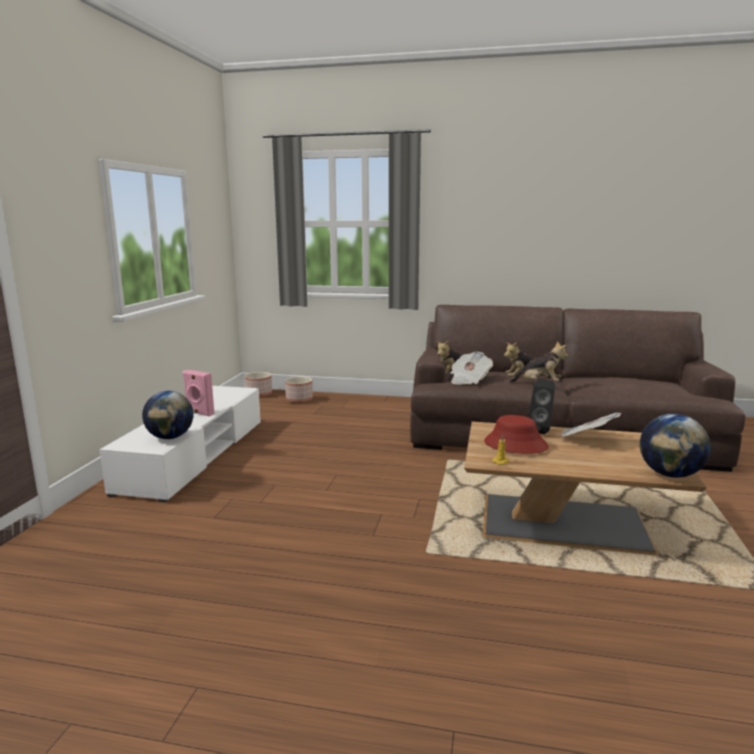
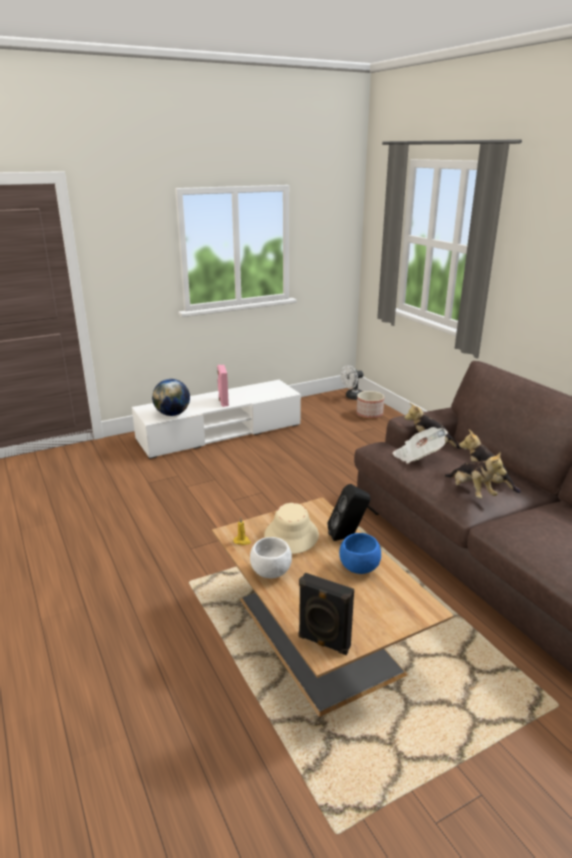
camera: 50 degrees right, 10 degrees up
planter [245,372,272,397] -> white fan [340,365,363,400]
red hat [484,415,549,454] -> beige hat [264,503,319,554]
newspaper [560,413,621,438] -> blue bowl [339,533,381,574]
globe [640,414,711,478] -> black speaker [298,573,354,655]
none -> white bowl [250,537,292,579]

